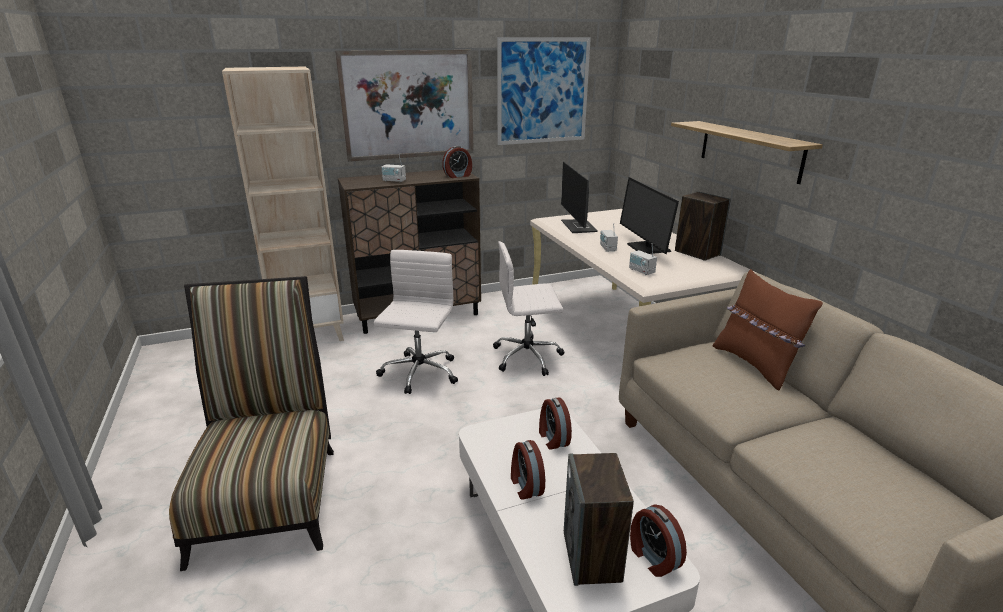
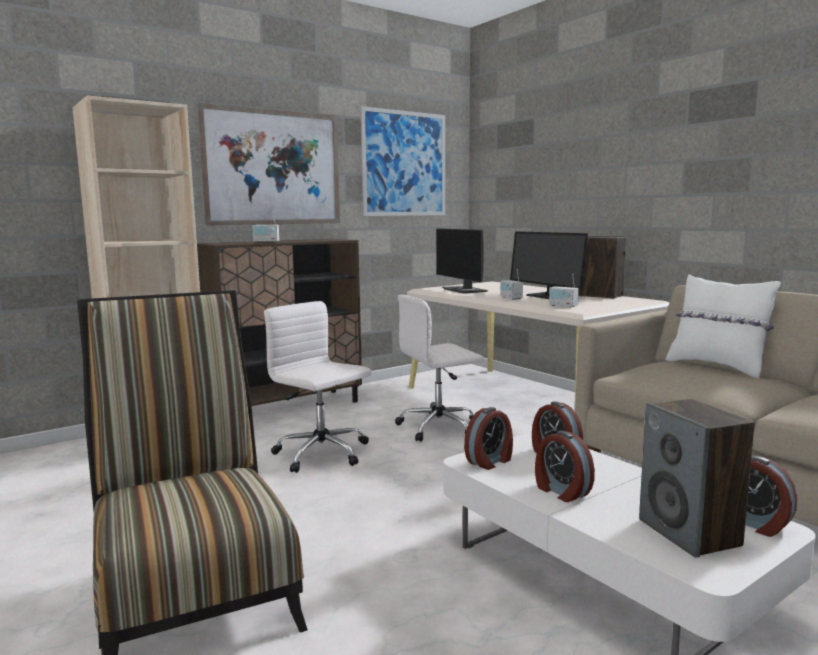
camera: 15 degrees left, 15 degrees down
white office chair [374,250,458,394] -> white office chair turned 45 degrees counterclockwise [264,301,372,473]
alarm clock [442,146,472,178] -> alarm clock moved to [464,407,513,470]
shelf [671,121,823,184] -> none
brown pillow [713,269,823,390] -> white pillow [665,275,781,378]

